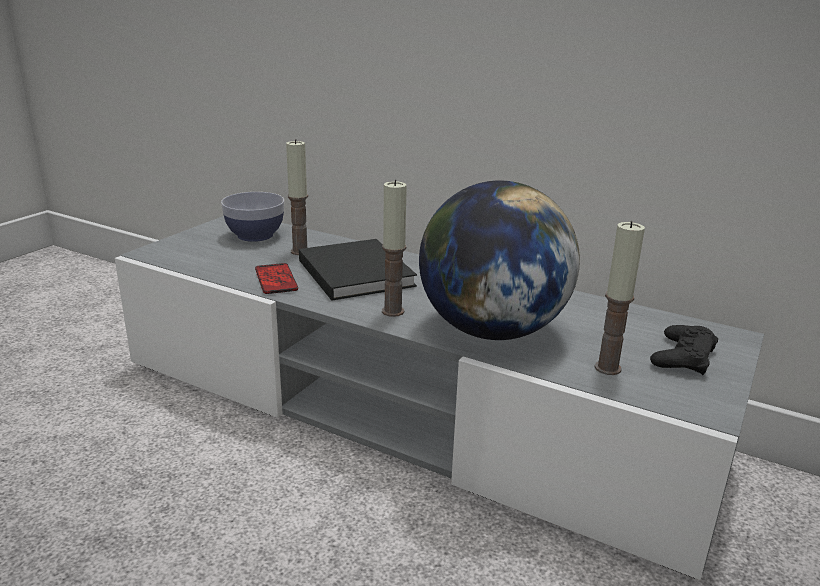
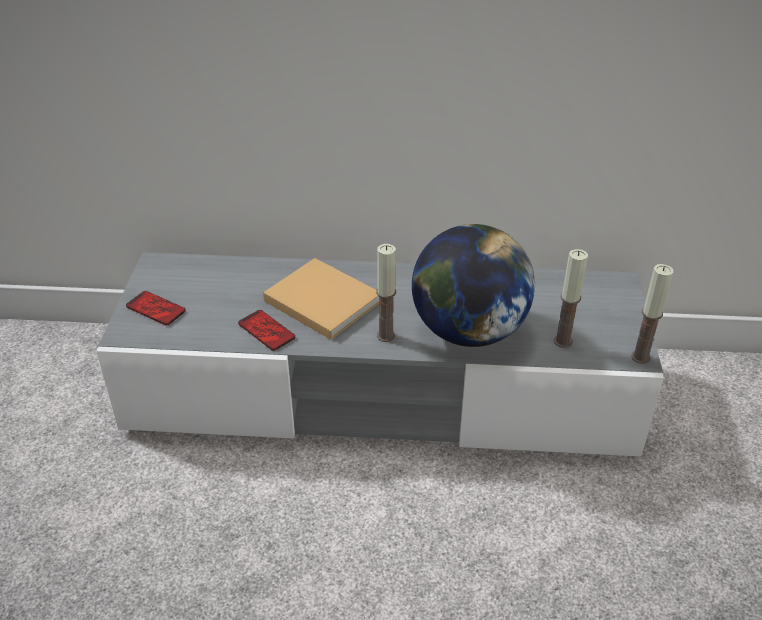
camera: 25 degrees left, 15 degrees up
bowl [221,192,284,242] -> none
candle [286,139,308,255] -> candle moved to [631,264,673,364]
black book [299,239,417,301] -> beige book [263,258,379,340]
black game controller [650,325,718,375] -> none
none -> phone [126,291,186,326]

